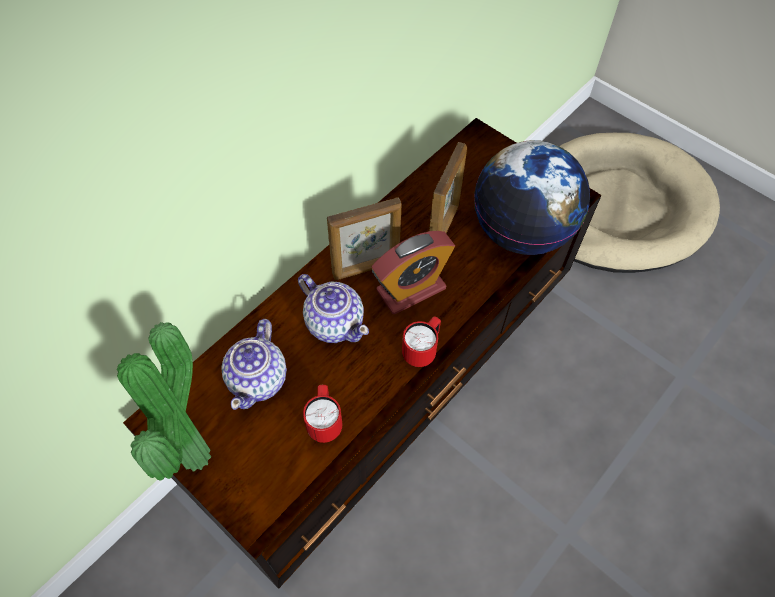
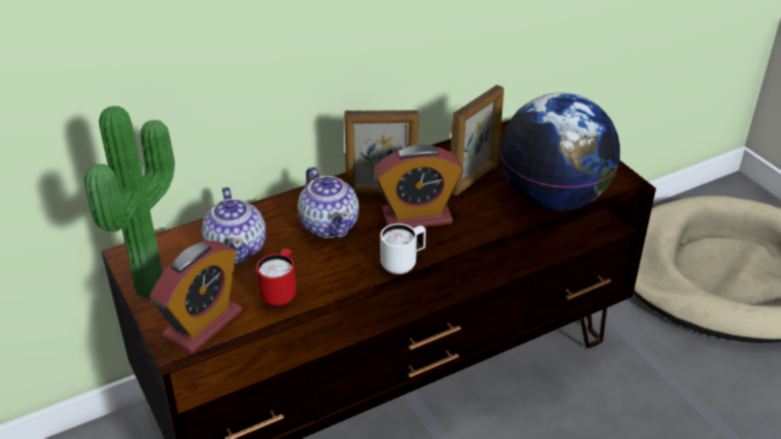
camera: 20 degrees right, 20 degrees down
teapot [221,319,287,410] -> teapot turned 45 degrees counterclockwise [202,187,266,264]
red mug [402,316,441,367] -> white mug [380,224,426,275]
none -> alarm clock [150,240,242,354]

